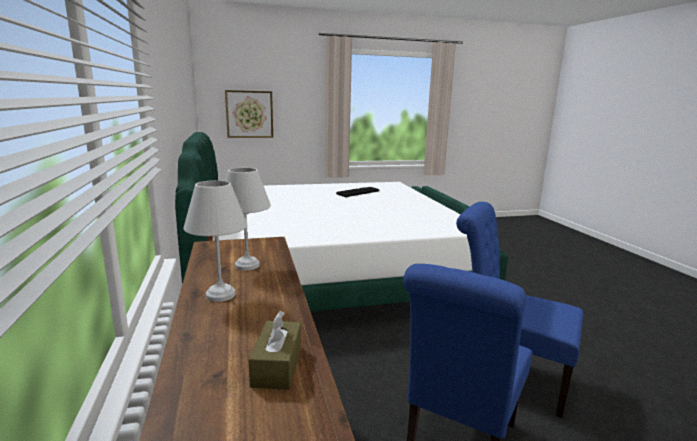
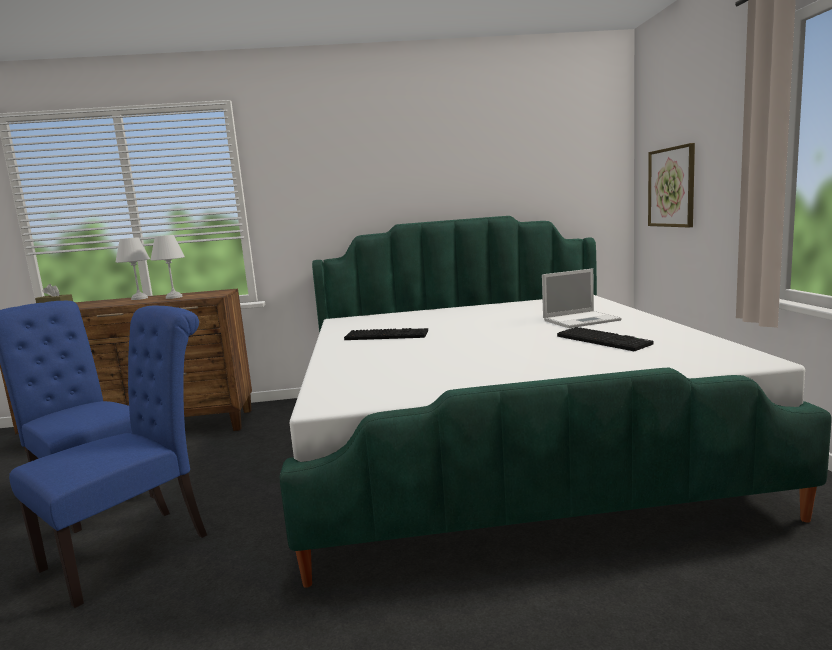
camera: 100 degrees right, 5 degrees down
none -> keyboard [344,328,428,340]
none -> laptop [542,268,621,328]

